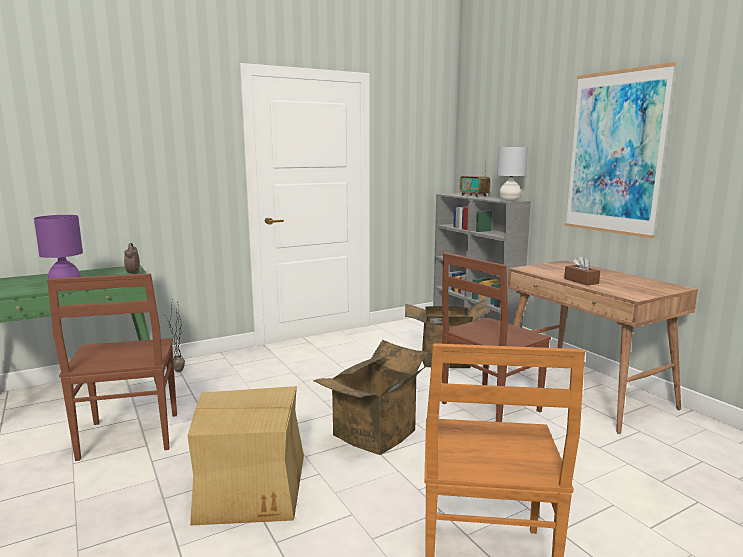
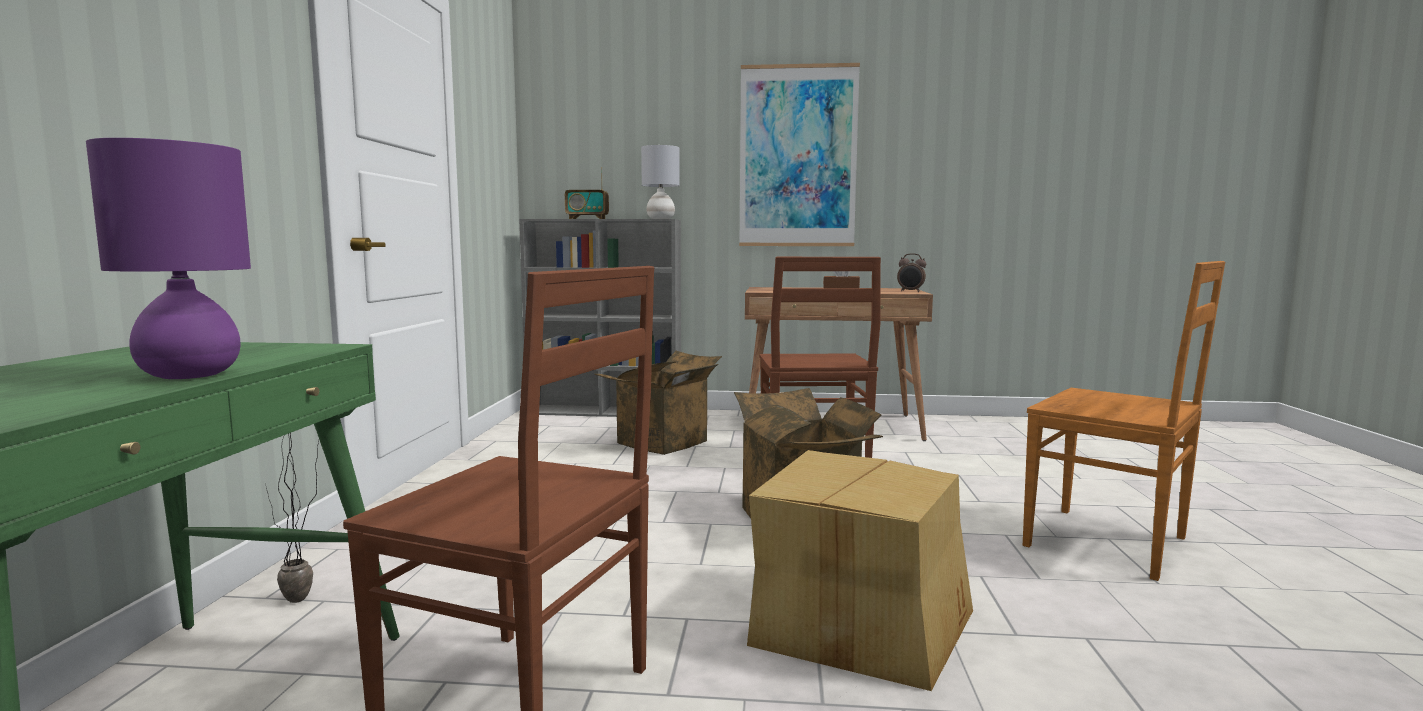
camera: 55 degrees left, 5 degrees down
alarm clock [124,243,140,275] -> alarm clock moved to [897,254,926,292]

